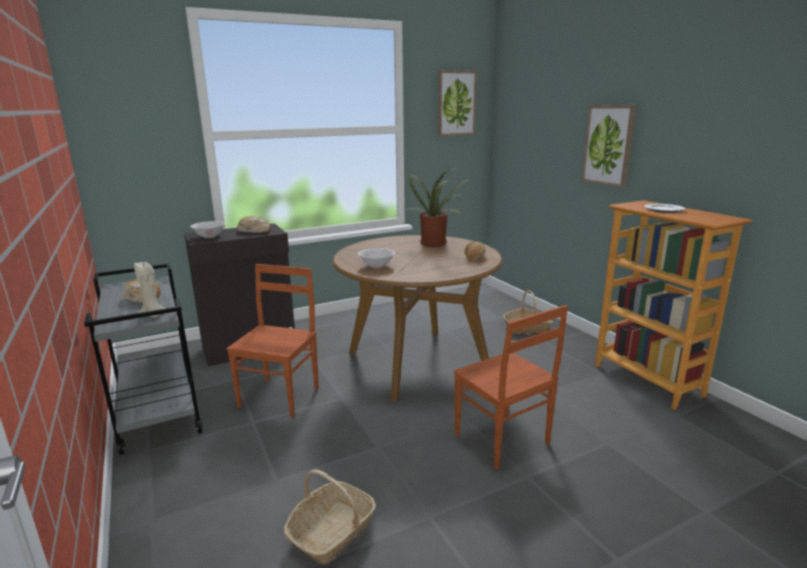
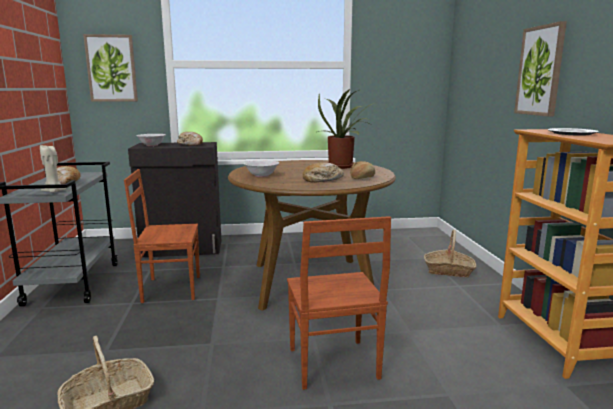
camera: 20 degrees right, 5 degrees down
brown chair [226,264,319,417] -> brown chair turned 135 degrees counterclockwise [124,169,200,303]
picture [438,70,477,136] -> picture moved to [83,34,138,102]
none -> bread [302,163,344,183]

